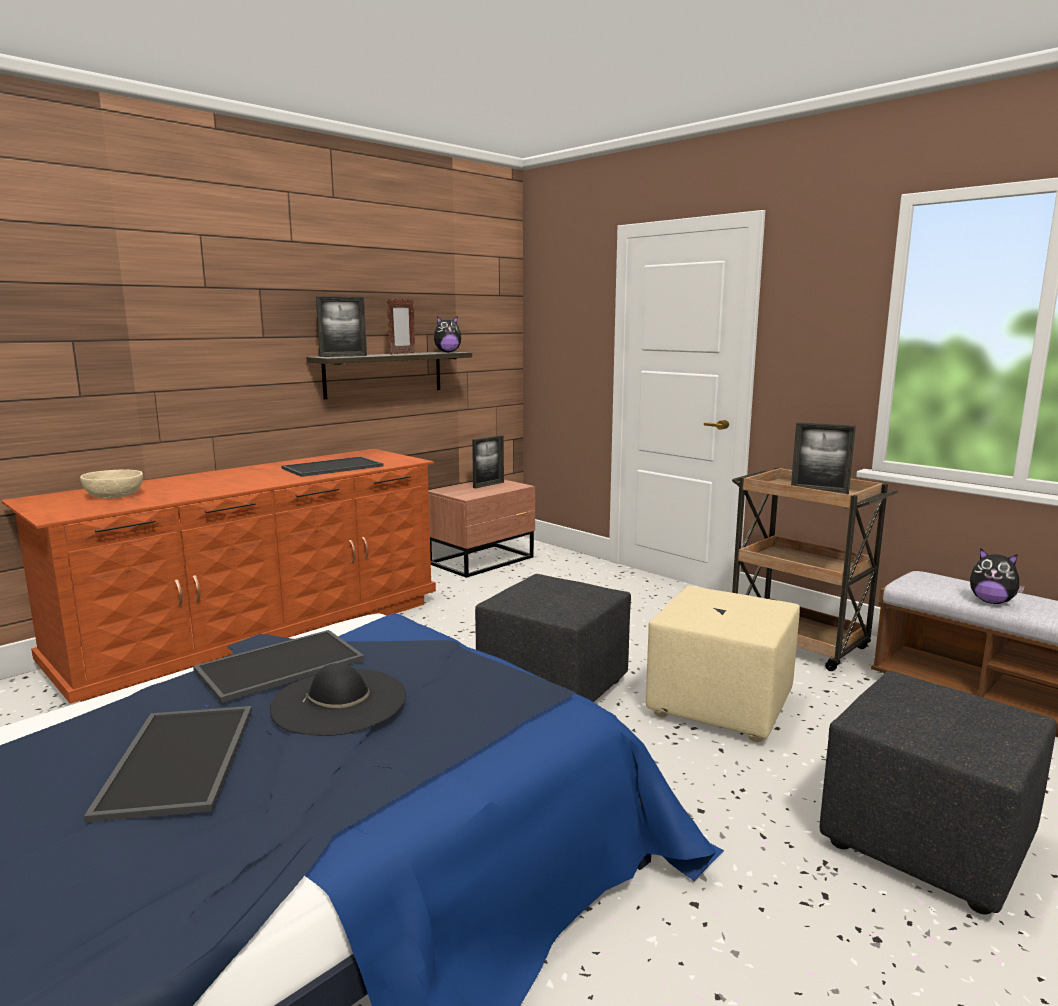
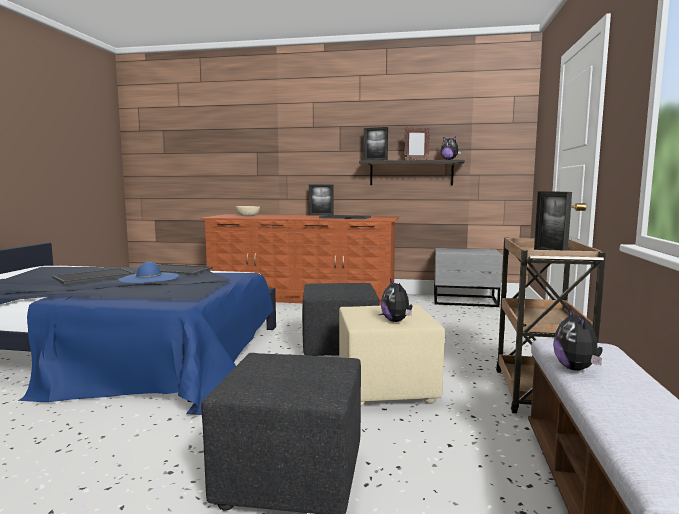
camera: 55 degrees right, 5 degrees down
black hat [270,663,406,736] -> blue hat [118,262,179,283]
brown nightstand [428,480,535,578] -> grey nightstand [434,248,503,307]
picture frame [472,435,504,488] -> picture frame moved to [309,185,333,216]
none -> plush toy [381,279,412,322]

